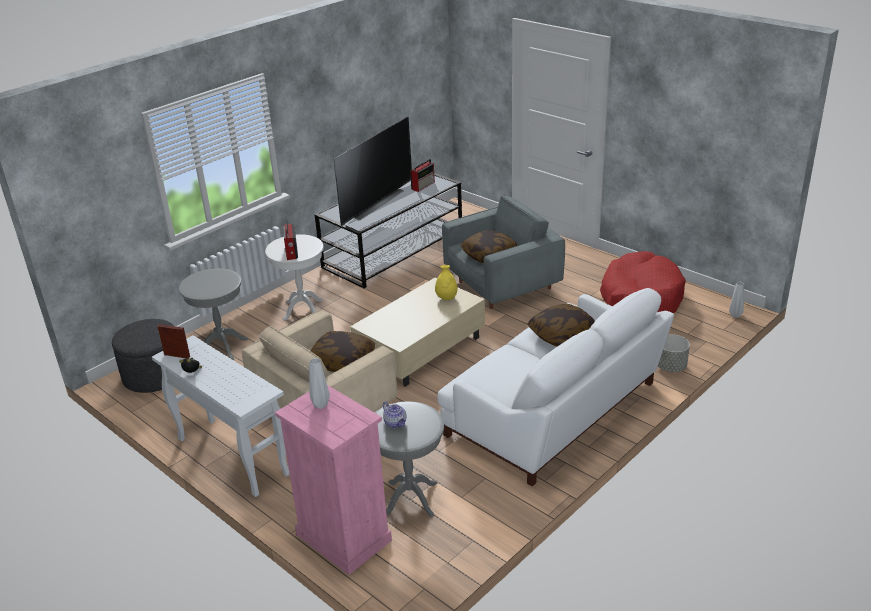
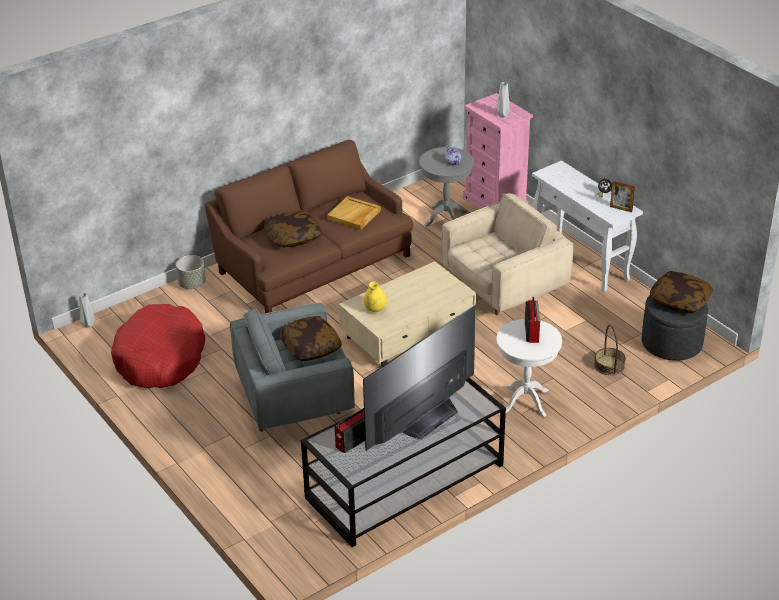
camera: 170 degrees left, 5 degrees up
grey side table [179,268,248,360] -> basket [594,325,626,375]
pillow [310,331,375,372] -> pillow moved to [650,271,713,313]
white sofa [437,288,674,486] -> brown sofa [205,140,413,313]
none -> beige tray [327,196,381,230]

